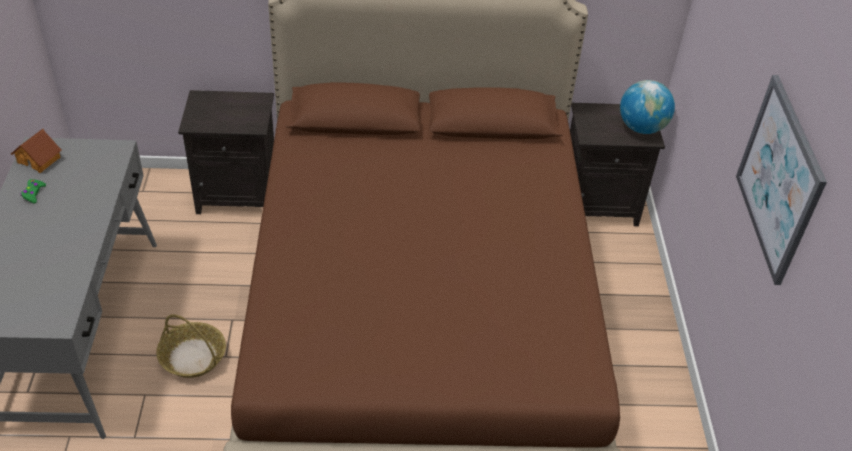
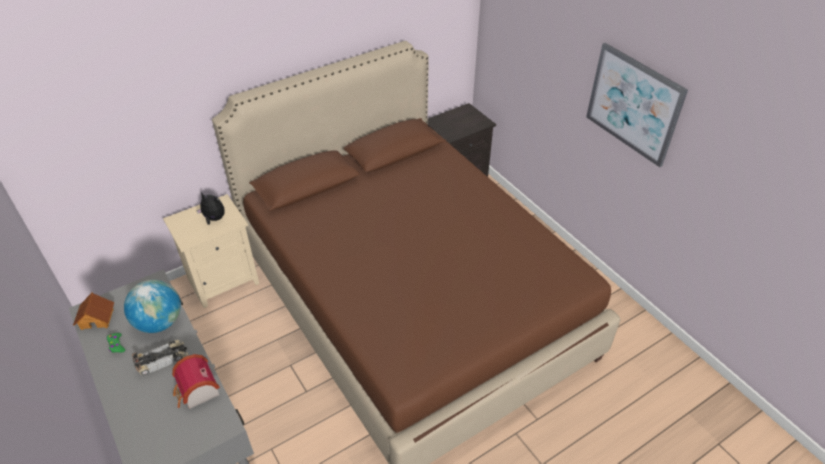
camera: 30 degrees left, 0 degrees up
basket [156,314,226,378] -> none
black nightstand [178,90,274,214] -> beige nightstand [163,194,259,308]
globe [620,80,675,134] -> globe moved to [124,280,181,333]
none -> toy car [132,340,188,376]
none -> toy house [172,354,220,409]
none -> plush toy [196,192,225,225]

